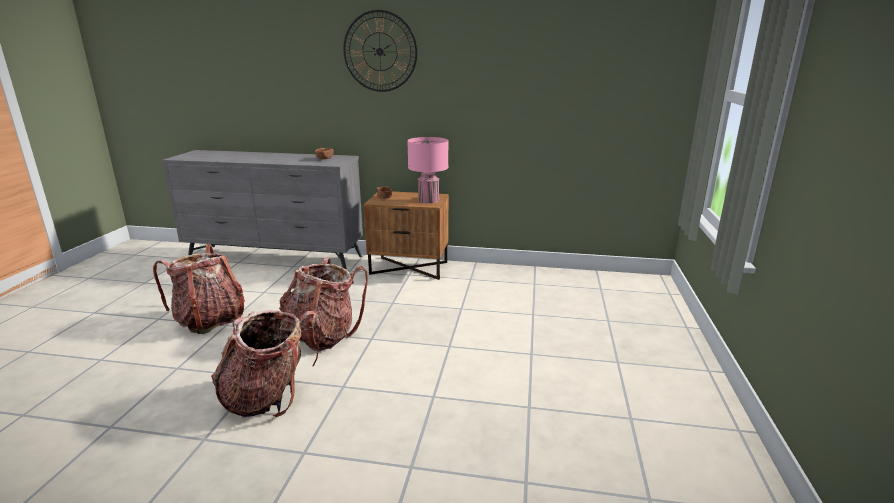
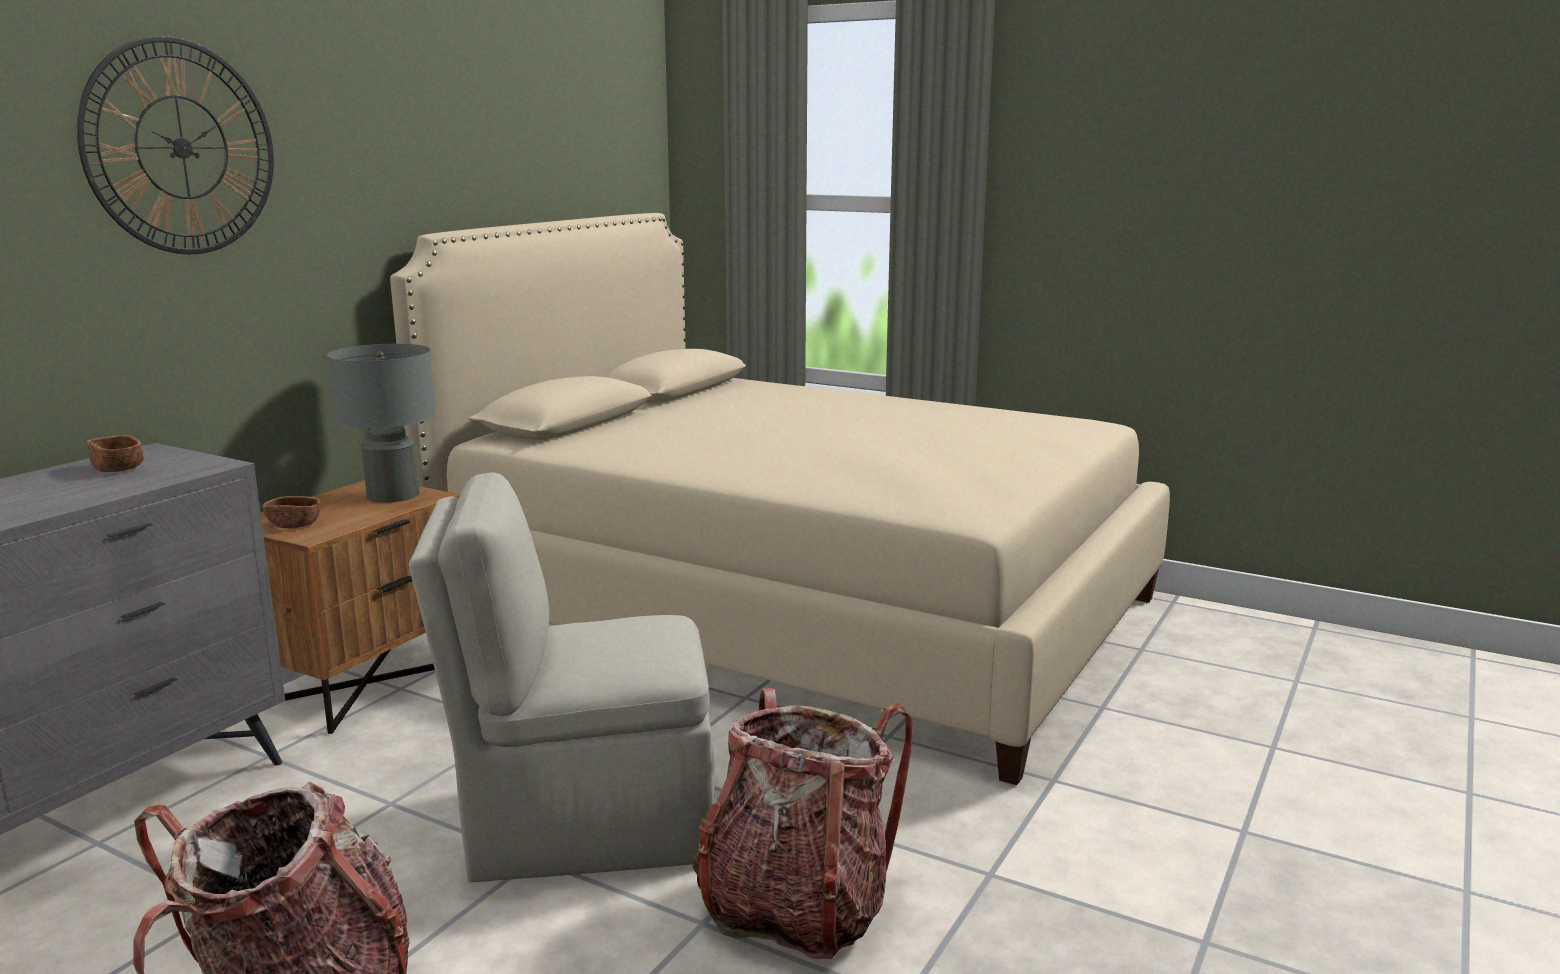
camera: 70 degrees left, 5 degrees down
backpack [279,257,368,352] -> beige chair [409,472,715,882]
pink table lamp [407,137,448,204] -> grey table lamp [327,344,436,503]
none -> beige bed [390,213,1170,785]

